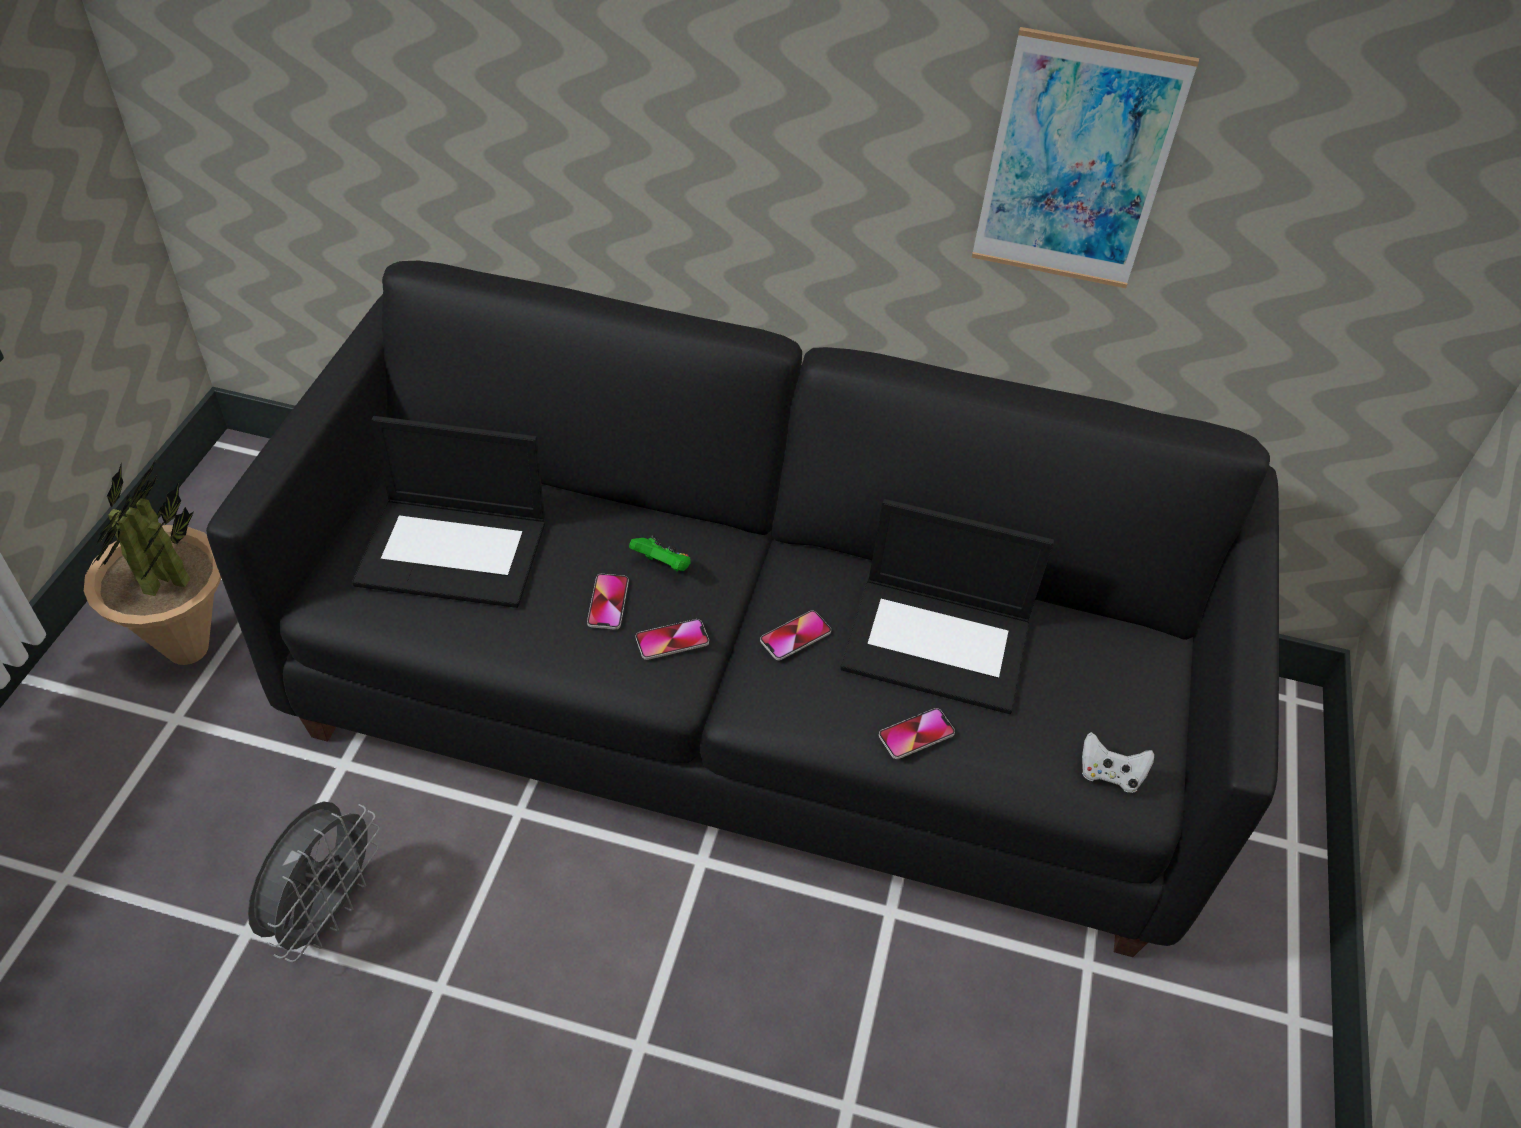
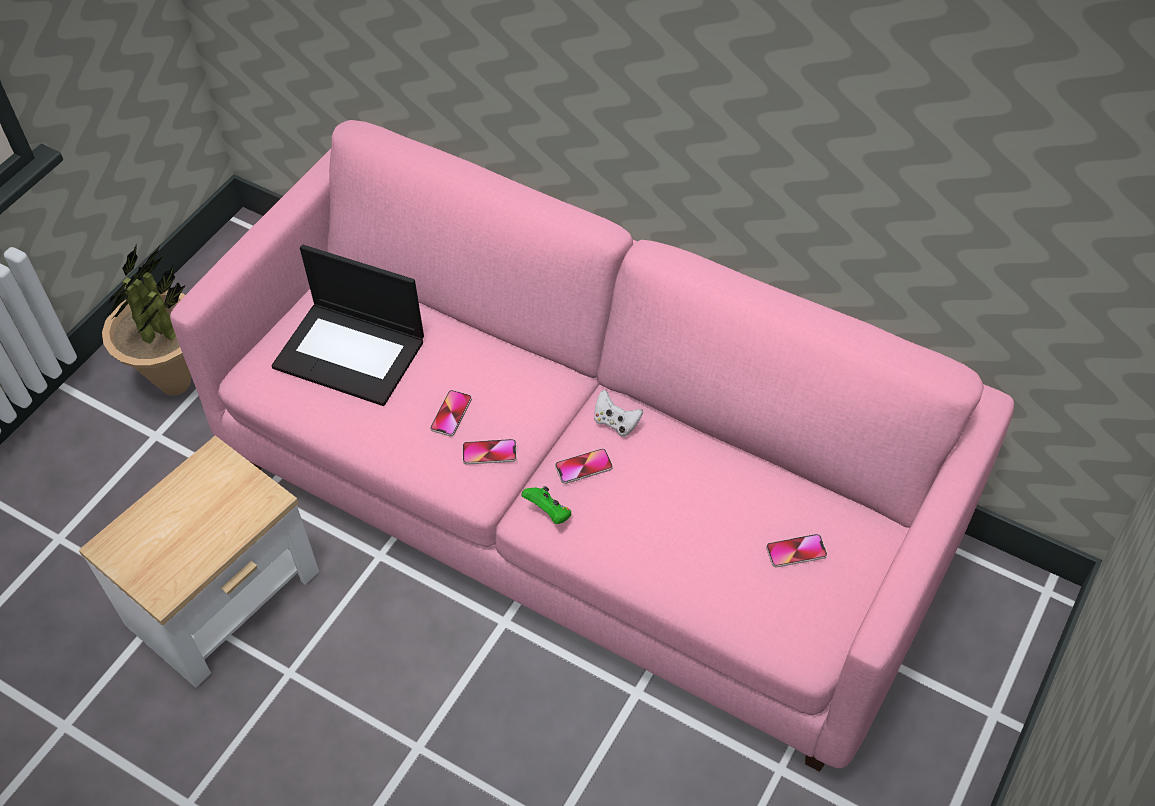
camera: 20 degrees right, 5 degrees up
black sofa [206,261,1279,957] -> pink sofa [170,120,1015,772]
grey fan [248,801,380,962] -> side table [79,436,319,688]
green game controller [629,535,691,571] -> green game controller moved to [521,486,571,524]
laptop [840,499,1054,714] -> none
phone [879,708,955,759] -> phone moved to [766,534,827,568]
picture [971,27,1199,288] -> none
white game controller [1082,732,1154,793] -> white game controller moved to [594,390,643,437]

